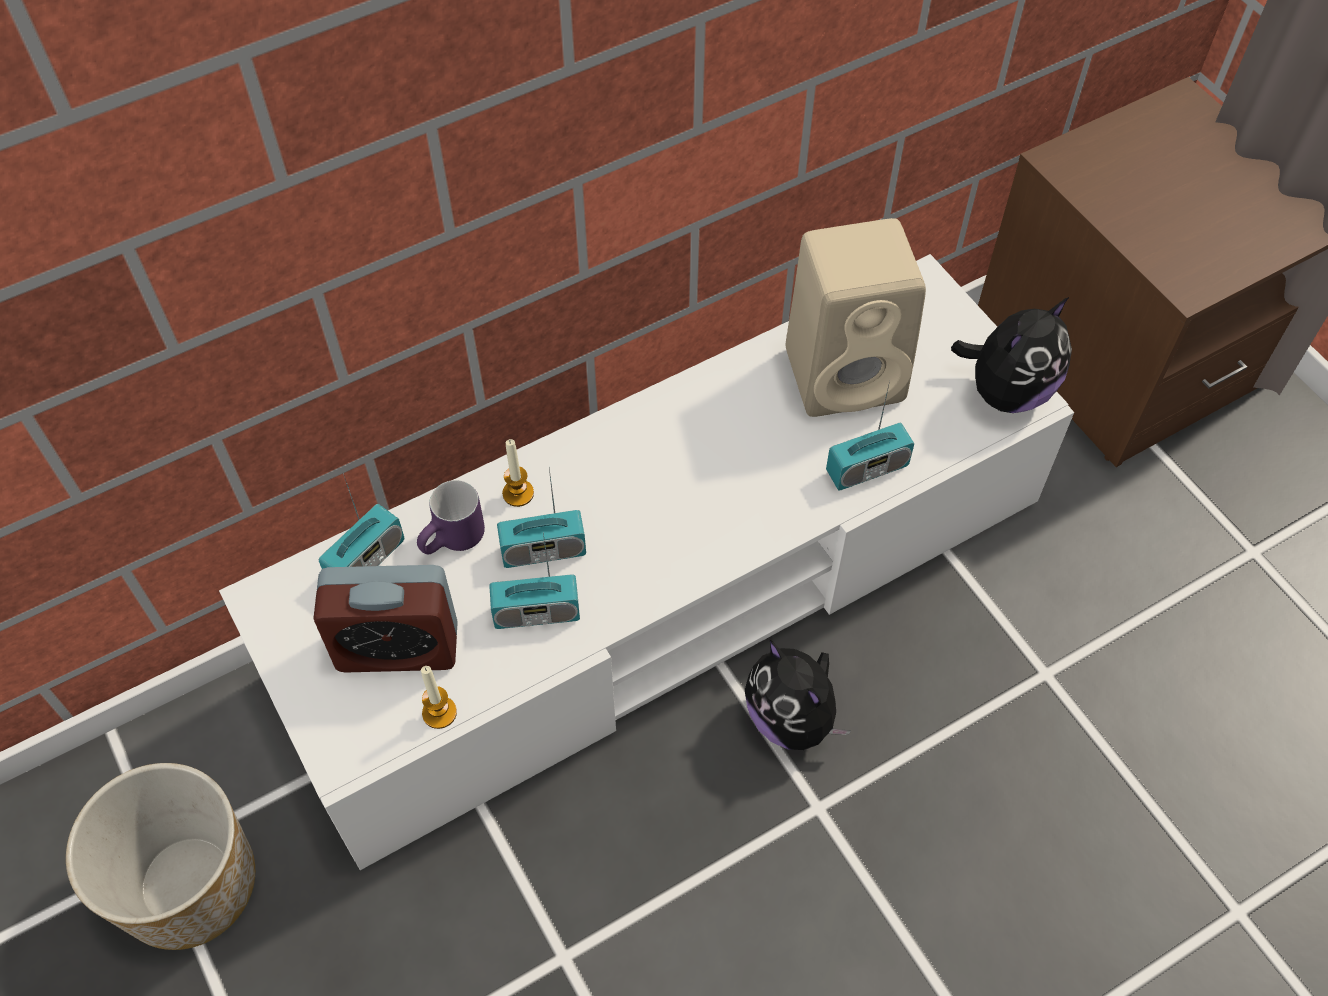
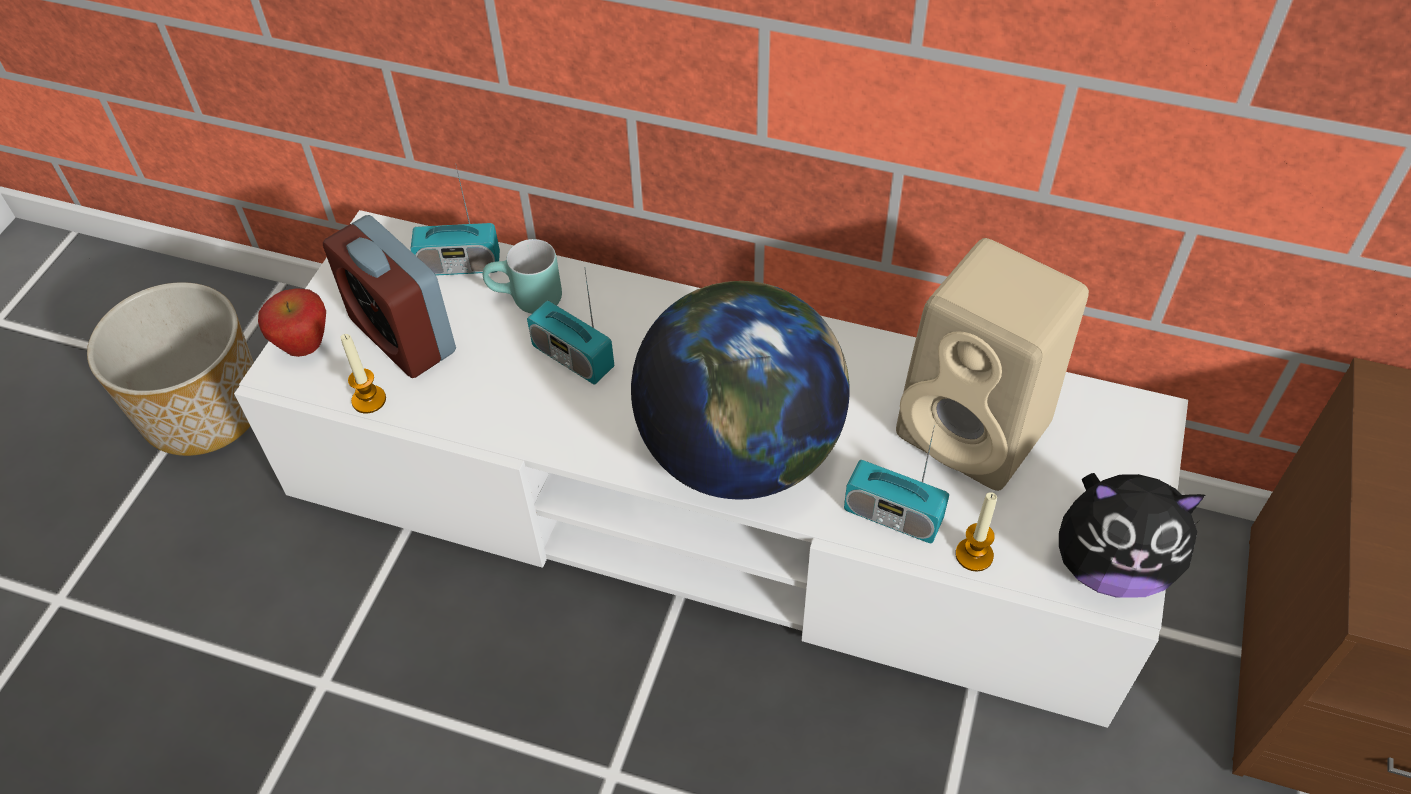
camera: 50 degrees right, 5 degrees down
purple mug [417,480,485,554] -> turquoise mug [483,239,562,314]
radio [489,532,580,629] -> none
candle [502,439,534,507] -> candle moved to [956,492,997,571]
plush toy [745,639,851,750] -> none
none -> apple [258,288,326,357]
none -> globe [631,281,850,500]

